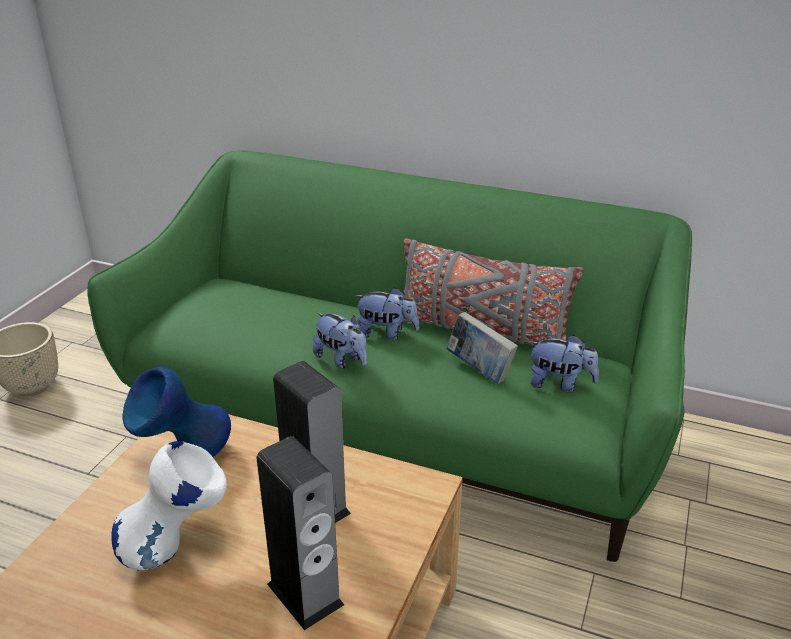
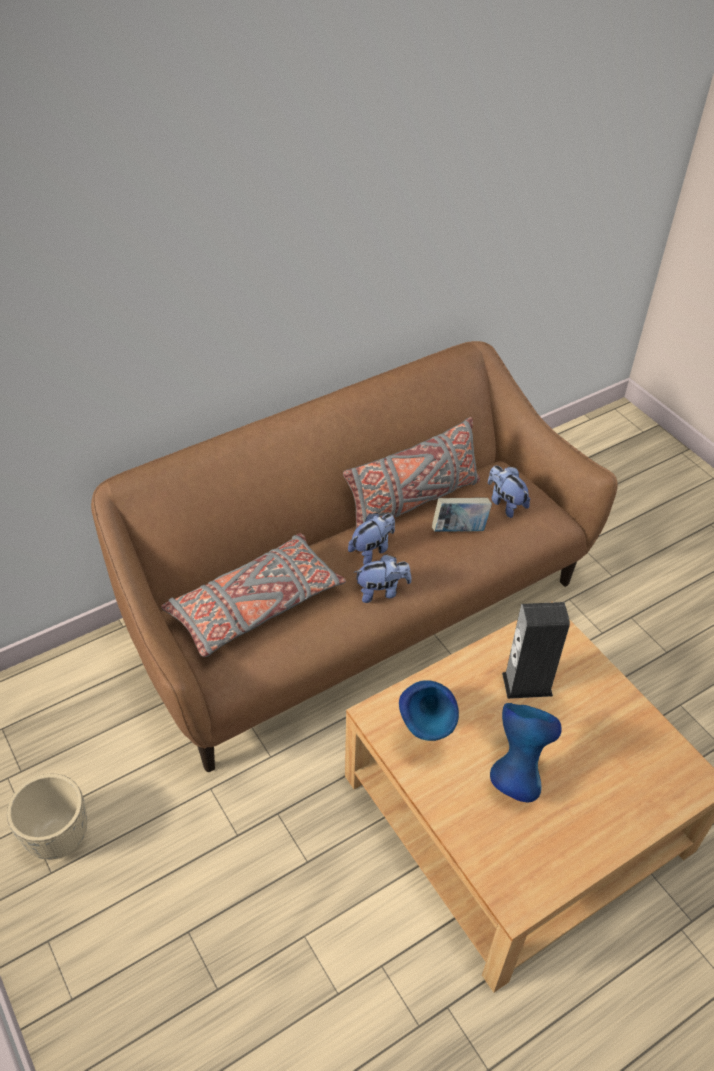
camera: 55 degrees left, 15 degrees up
green sofa [87,150,692,562] -> brown sofa [91,341,618,772]
white vase [112,441,227,570] -> blue vase [490,703,562,802]
speaker [257,436,344,630] -> none
plush toy [528,334,599,392] -> plush toy turned 90 degrees counterclockwise [488,465,530,518]
none -> grey pillow [161,533,346,657]

